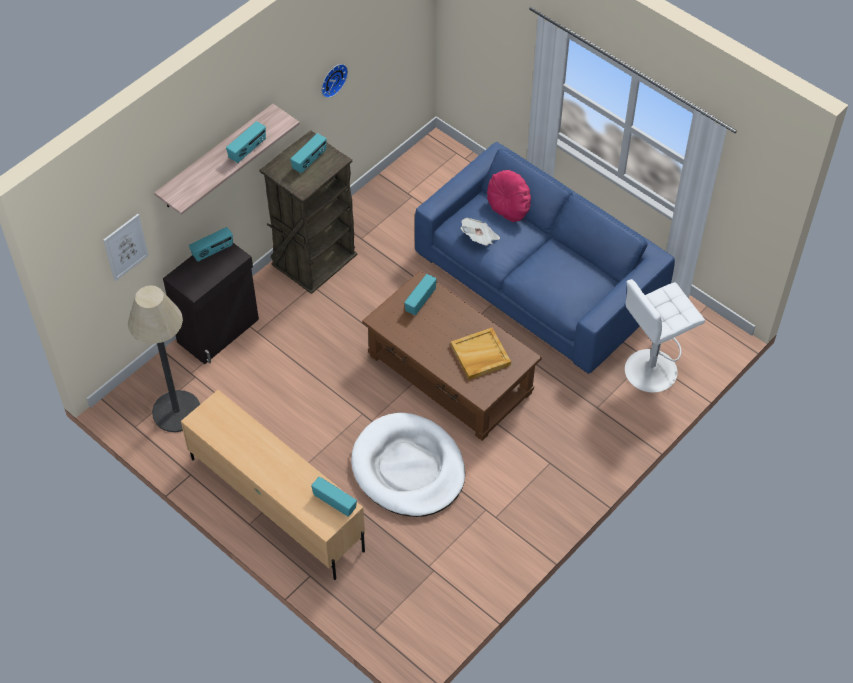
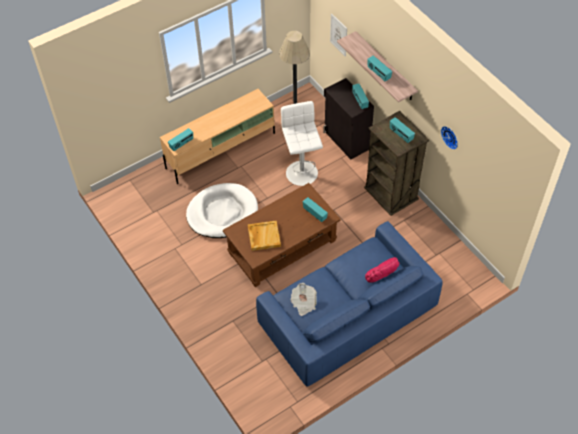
camera: 105 degrees right, 0 degrees up
newspaper [460,218,500,246] -> newspaper moved to [290,283,317,316]
white stool [625,279,705,393] -> white stool moved to [281,101,323,186]

